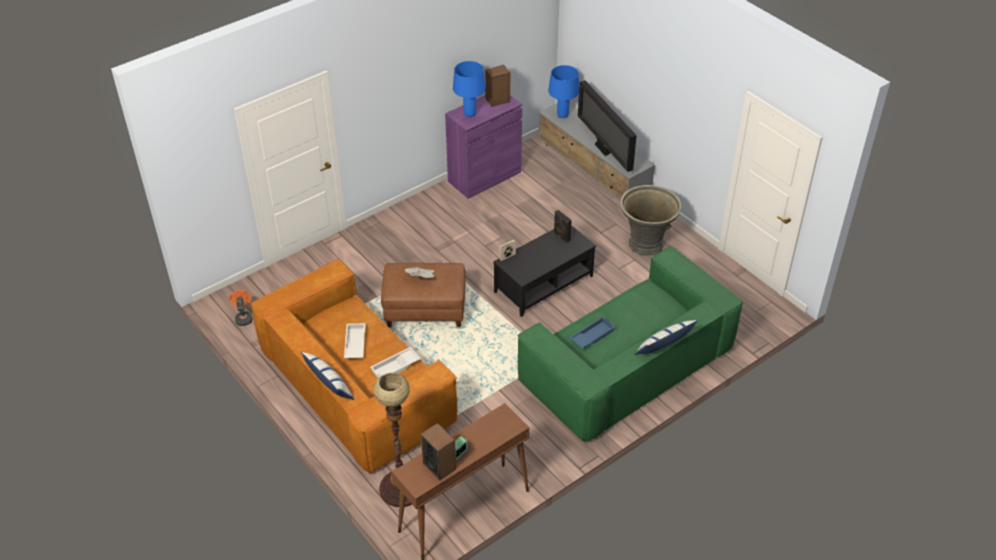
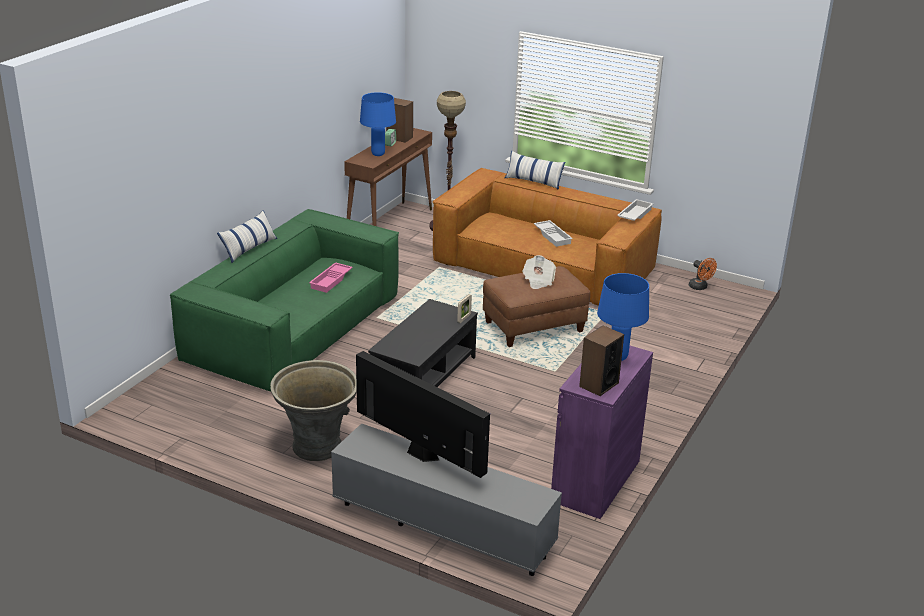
camera: 155 degrees right, 15 degrees down
white tray [370,347,421,378] -> white tray moved to [617,199,653,221]
blue table lamp [548,65,579,118] -> blue table lamp moved to [360,92,396,156]
black speaker [554,210,572,243] -> none
blue tray [569,316,616,349] -> pink tray [309,262,353,293]

